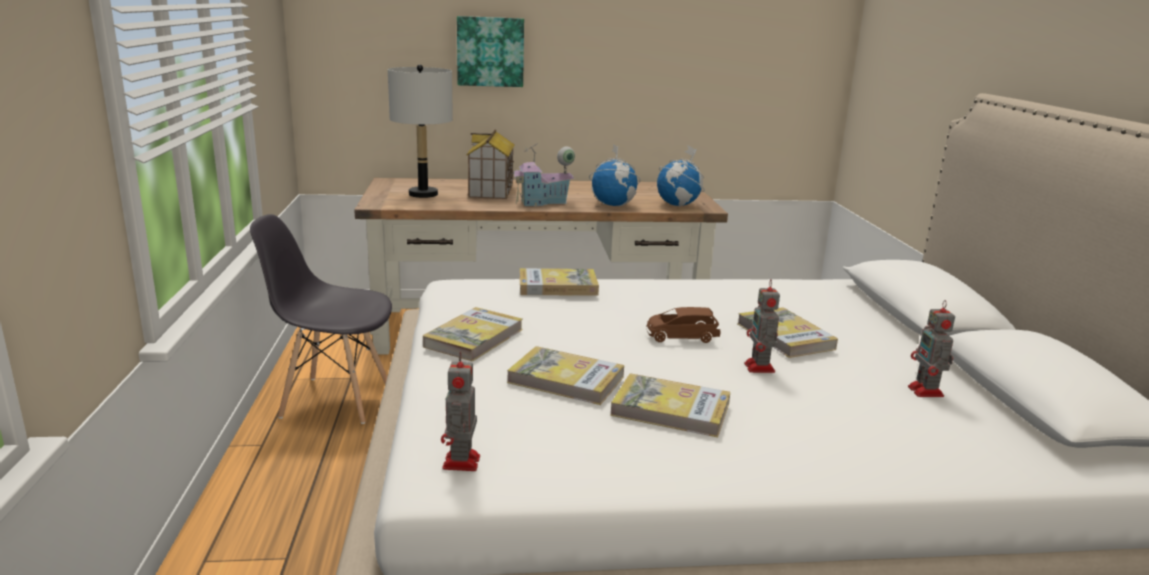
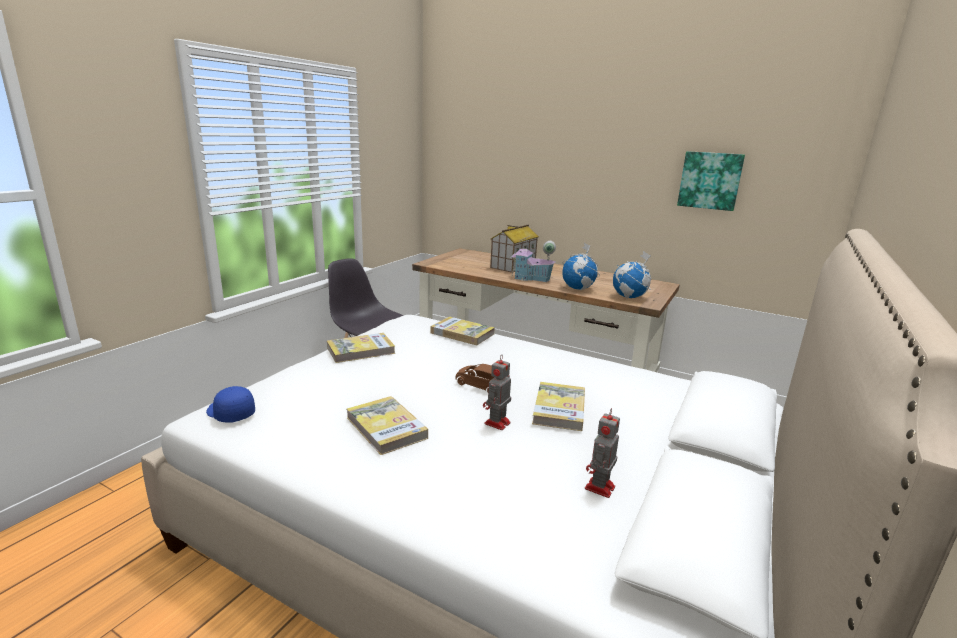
camera: 35 degrees right, 0 degrees up
grey table lamp [388,64,453,198] -> none
toy robot [441,352,480,471] -> blue cap [206,386,255,423]
picture [457,16,524,87] -> picture moved to [677,151,745,211]
book [507,346,624,405] -> none

